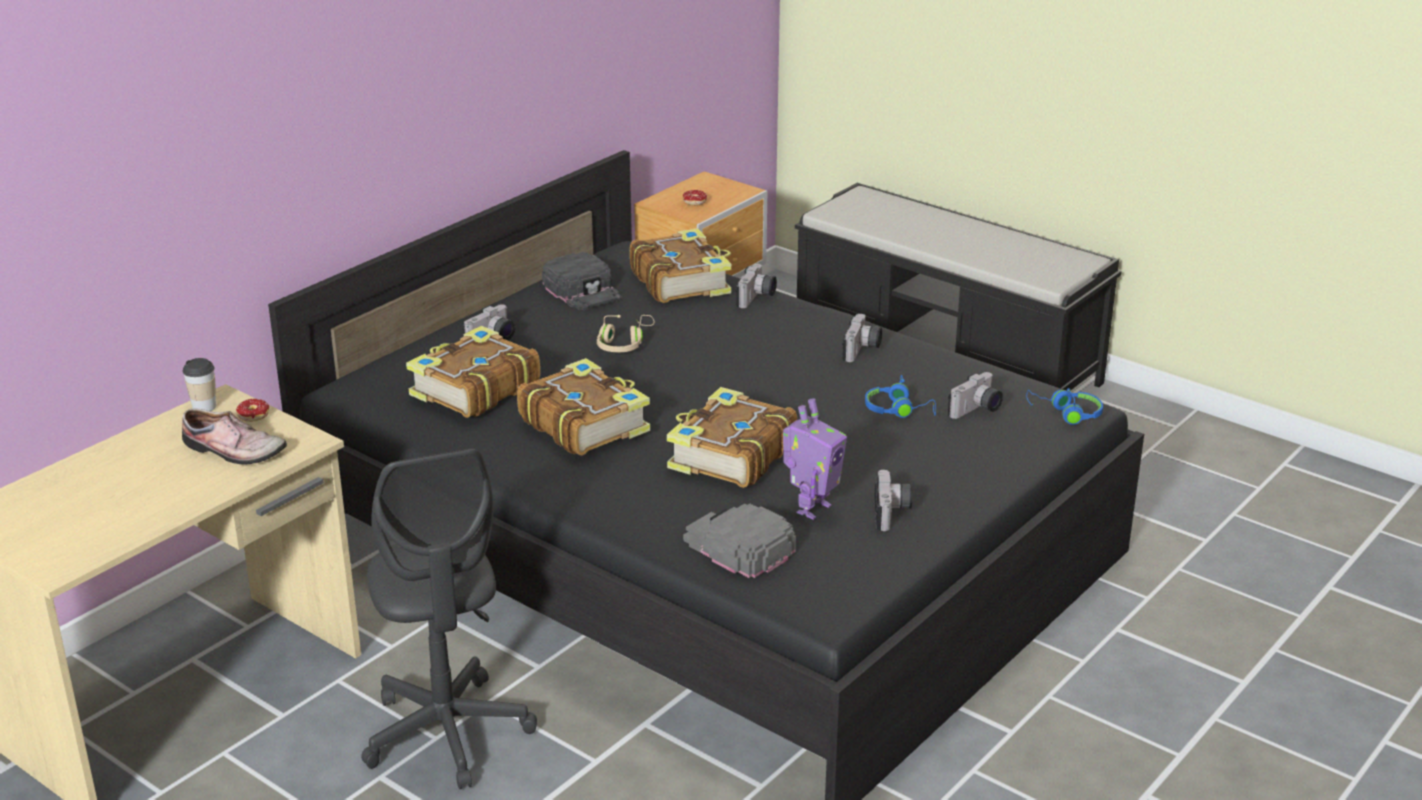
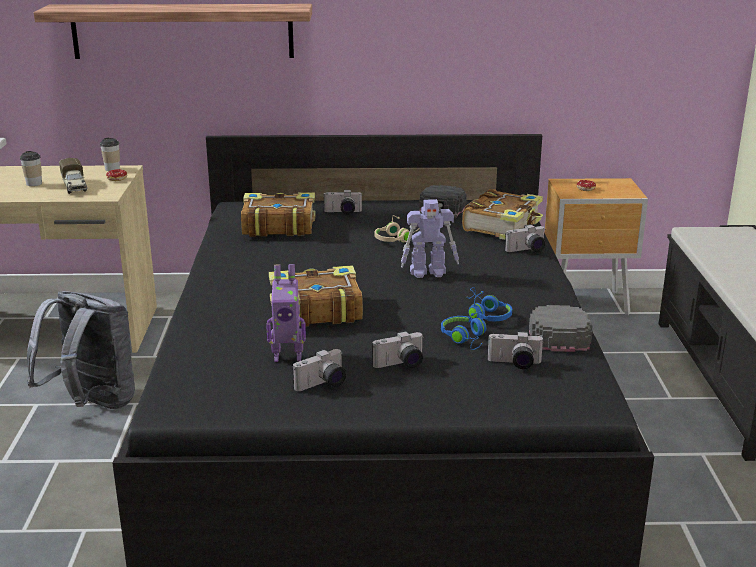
camera: 50 degrees right, 5 degrees down
shoe [182,408,287,465] -> toy truck [59,158,88,194]
grey office chair [361,449,537,789] -> grey backpack [27,291,135,409]
book [517,358,650,456] -> none
grey cap [683,504,796,578] -> grey cap moved to [529,305,593,352]
camera [842,314,882,362] -> camera moved to [372,331,423,368]
blue headphones [1026,388,1103,425] -> blue headphones moved to [466,287,512,321]
none -> cup [20,151,42,186]
none -> shelf [34,4,312,59]
none -> toy robot [401,199,459,278]

